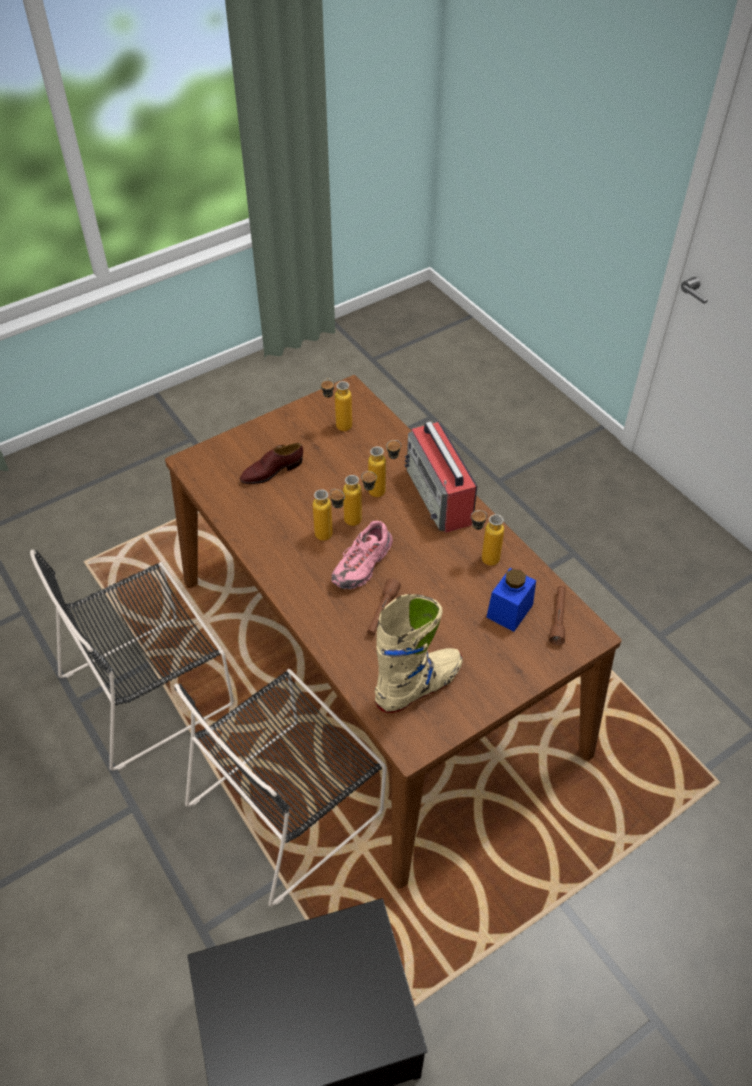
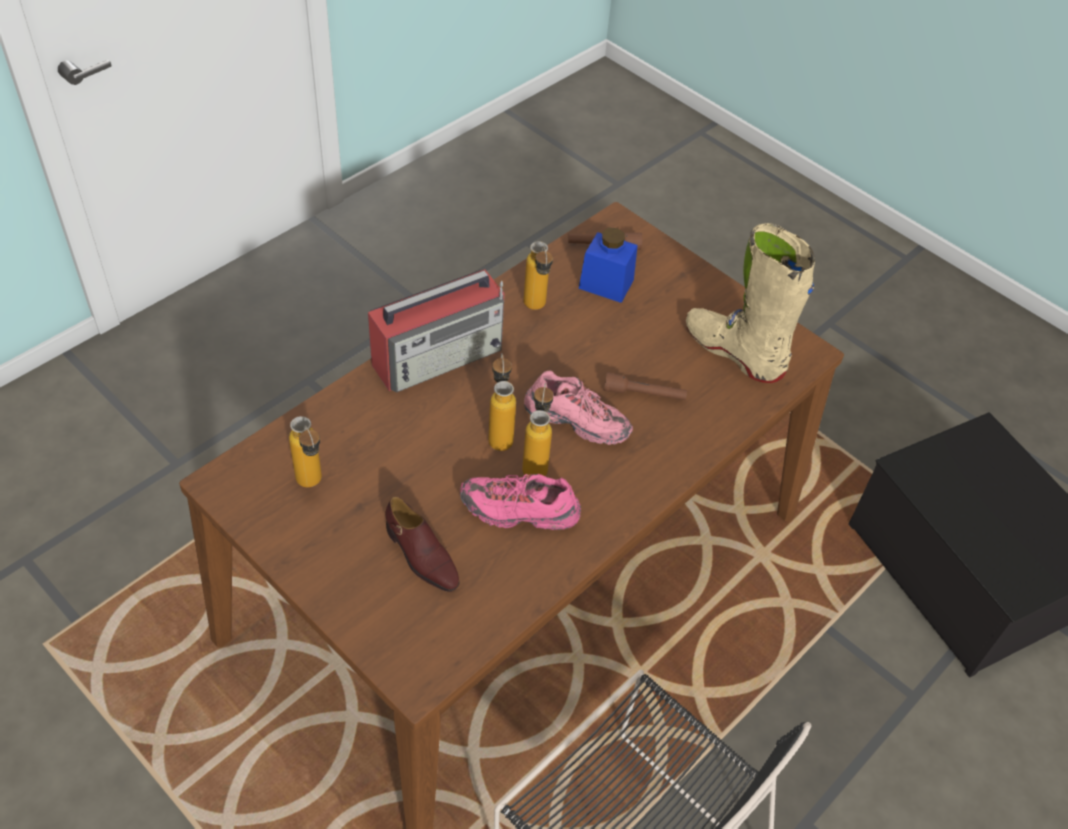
camera: 105 degrees left, 0 degrees up
black chair [174,669,387,907] -> none
bottle [368,440,401,497] -> none
none -> pink shoe [460,474,581,530]

